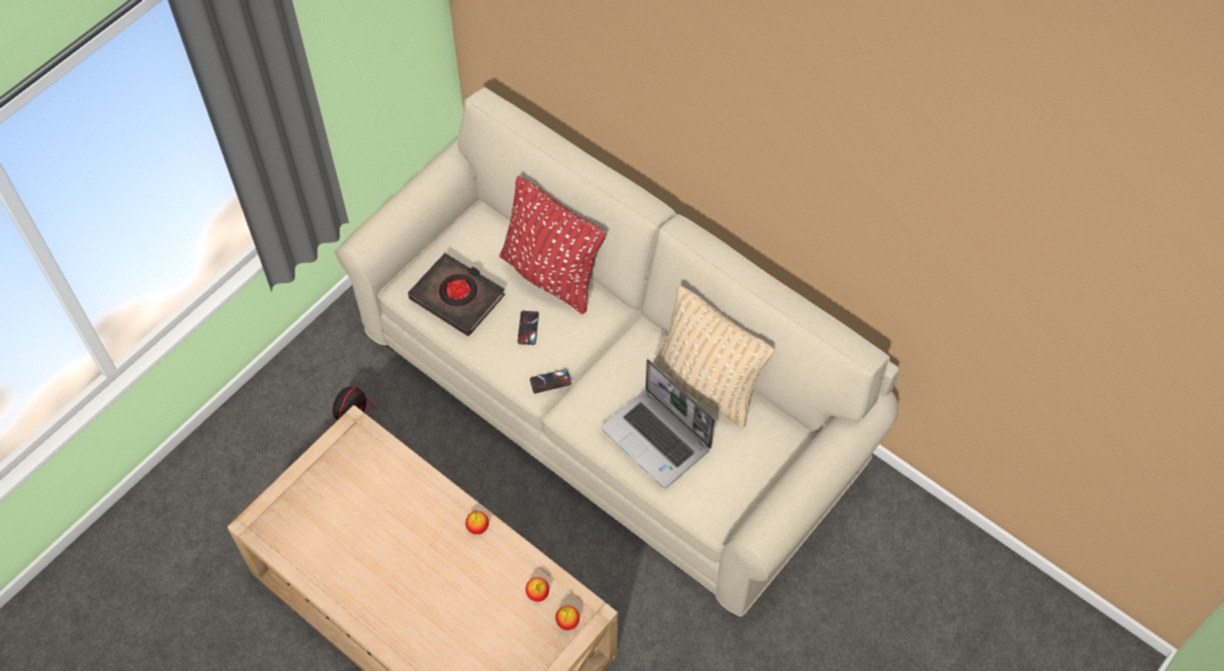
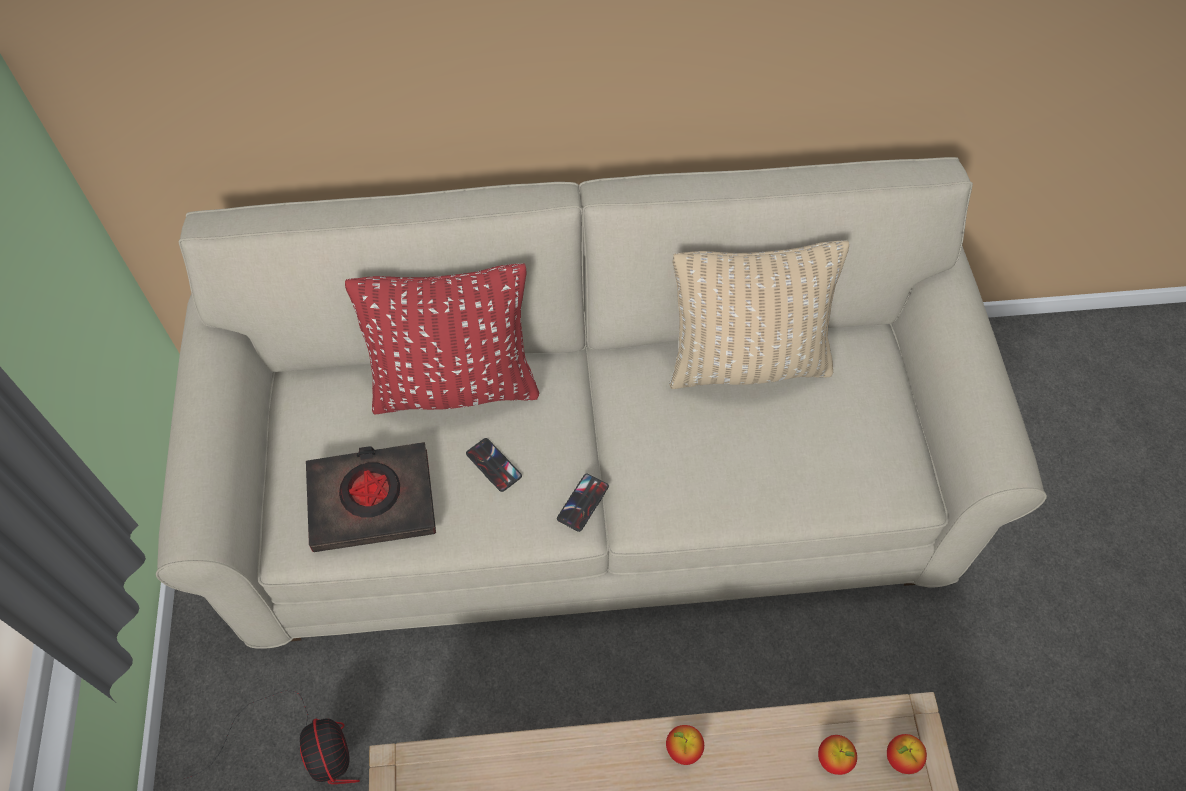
camera: 45 degrees left, 0 degrees up
laptop [601,359,715,488] -> none

